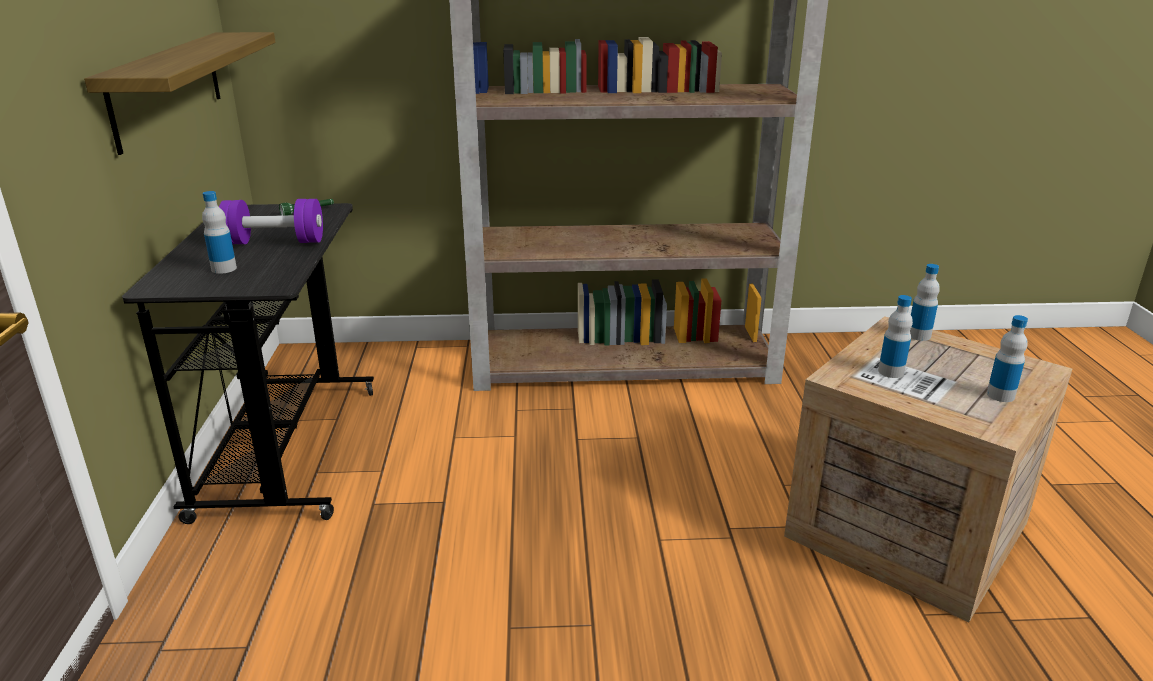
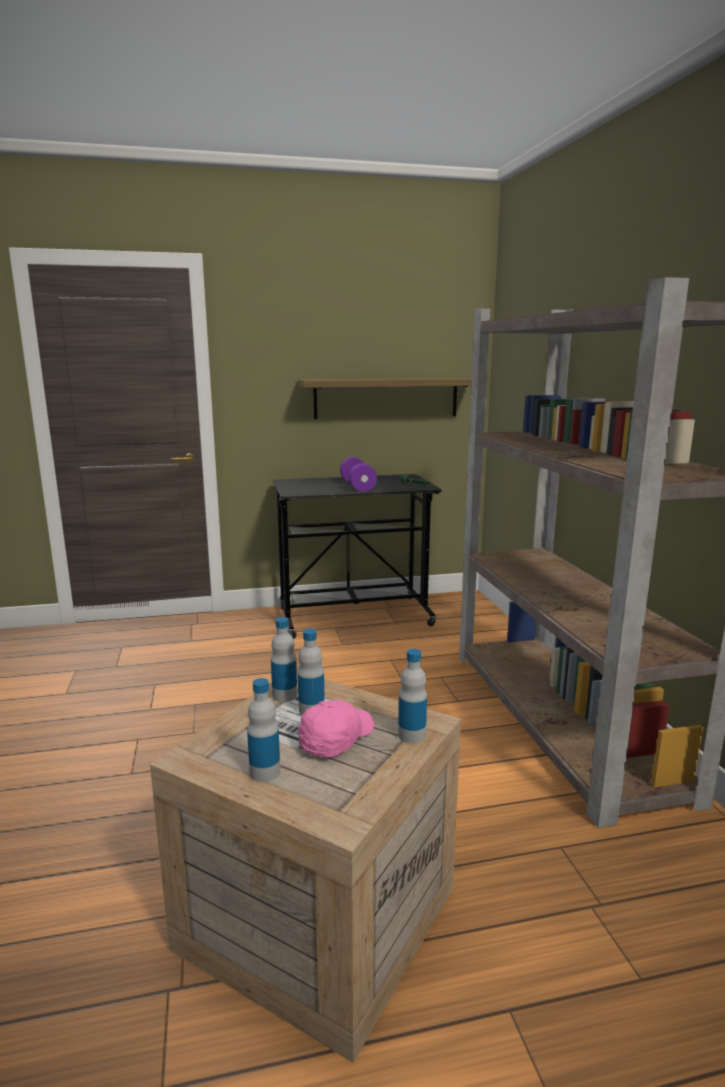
camera: 80 degrees right, 10 degrees down
bottle [202,191,237,274] -> bottle moved to [271,617,297,702]
none -> pink cap [299,700,374,758]

